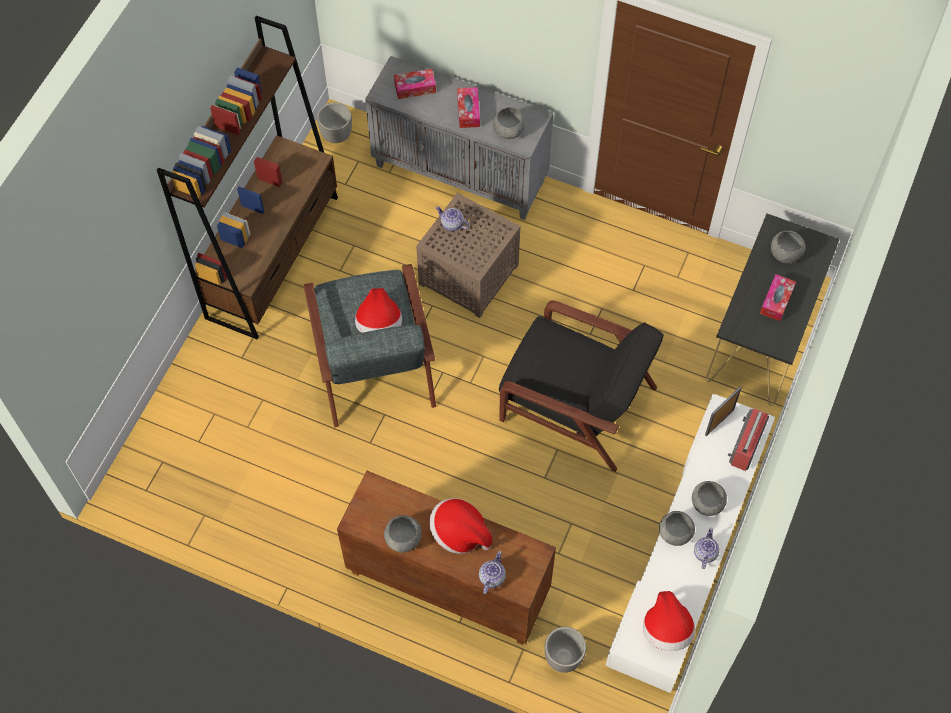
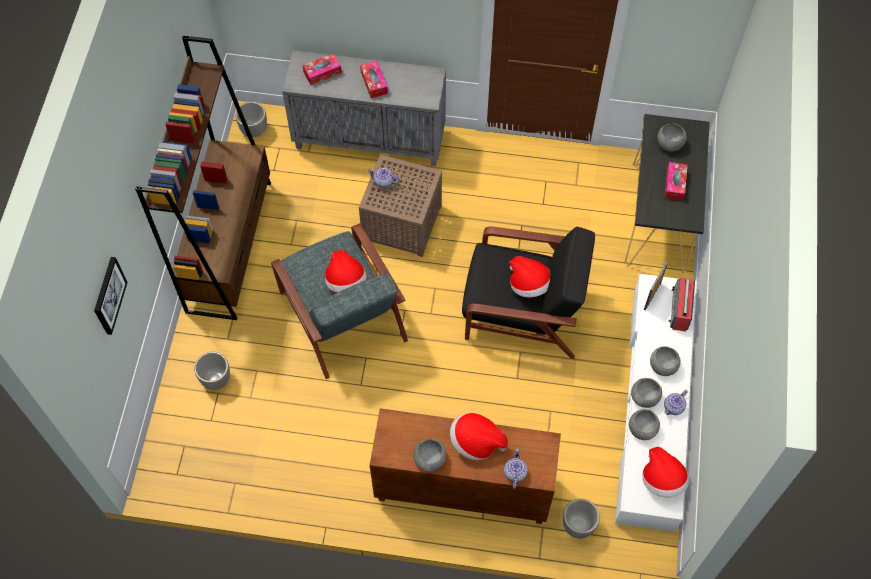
camera: 15 degrees left, 0 degrees up
grey bowl [493,107,525,139] -> grey bowl moved to [629,409,660,440]
teapot [694,528,720,569] -> teapot turned 135 degrees counterclockwise [664,390,688,415]
none -> picture [94,257,128,335]
none -> planter [194,352,230,390]
none -> hat [509,256,550,297]

